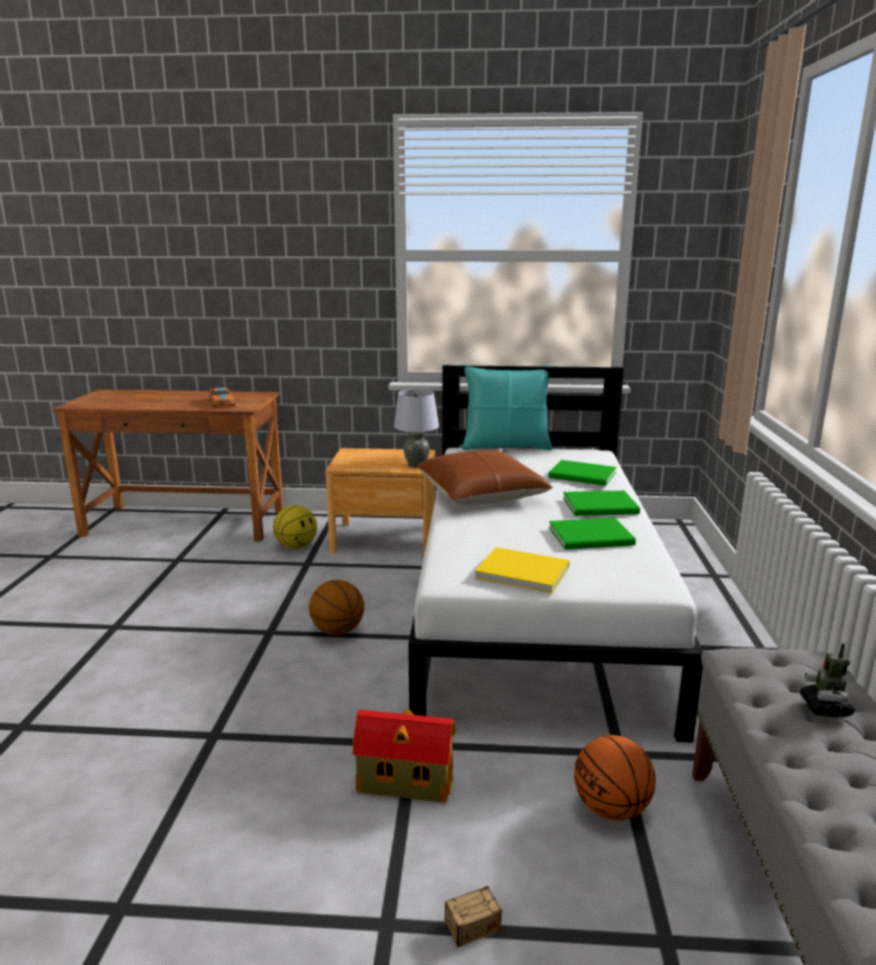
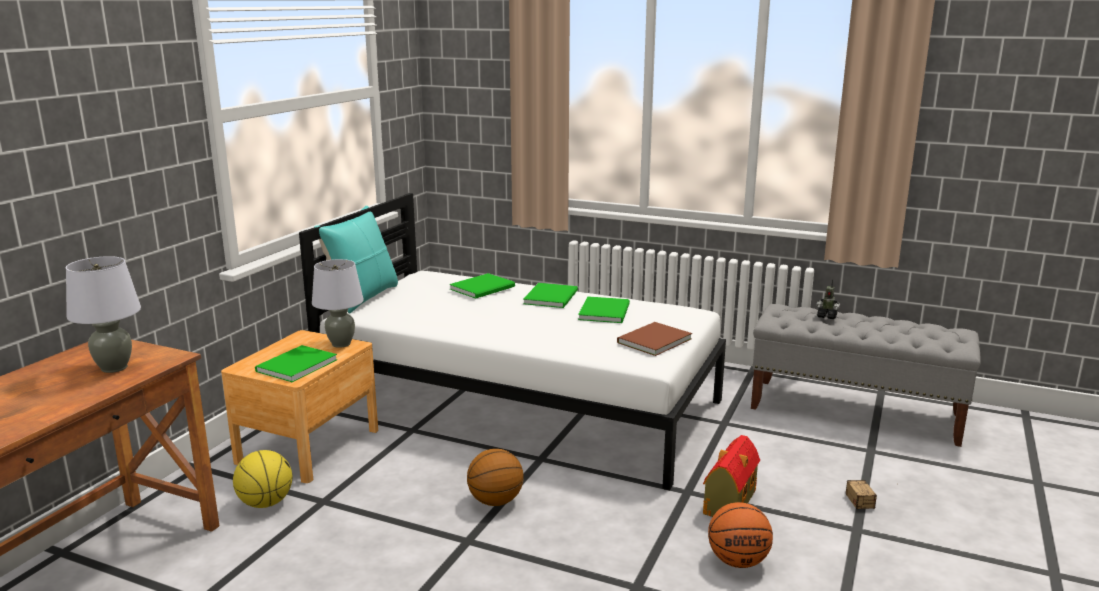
camera: 70 degrees left, 0 degrees up
toy car [209,387,235,407] -> grey table lamp [66,256,141,373]
brown pillow [417,450,553,505] -> none
yellow book [475,547,570,593] -> brown book [617,322,692,356]
basketball [574,735,656,821] -> basketball moved to [708,502,773,568]
none -> green book [255,345,337,382]

